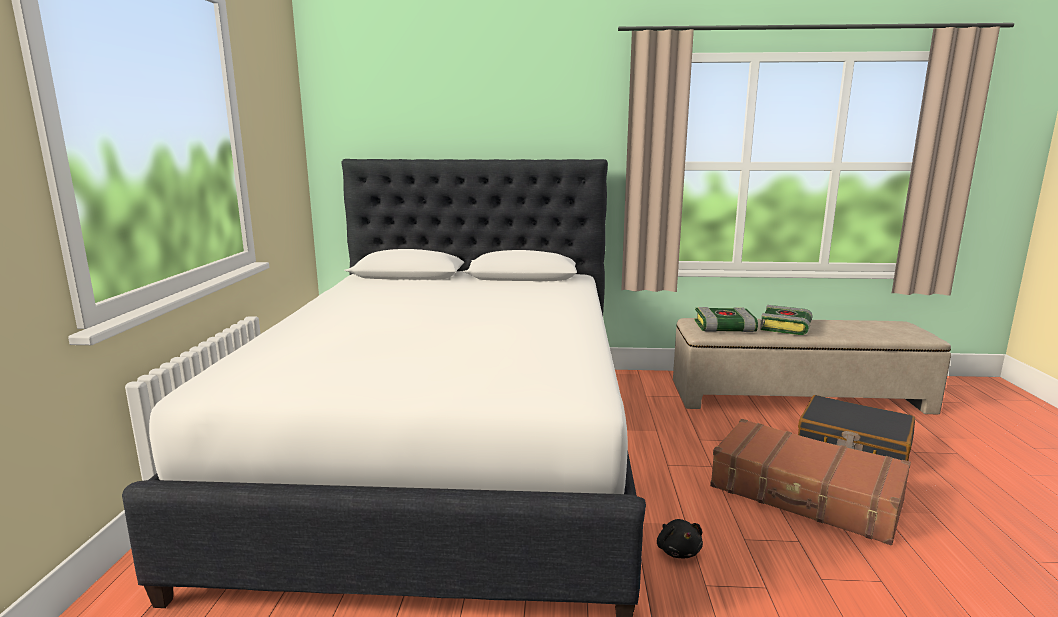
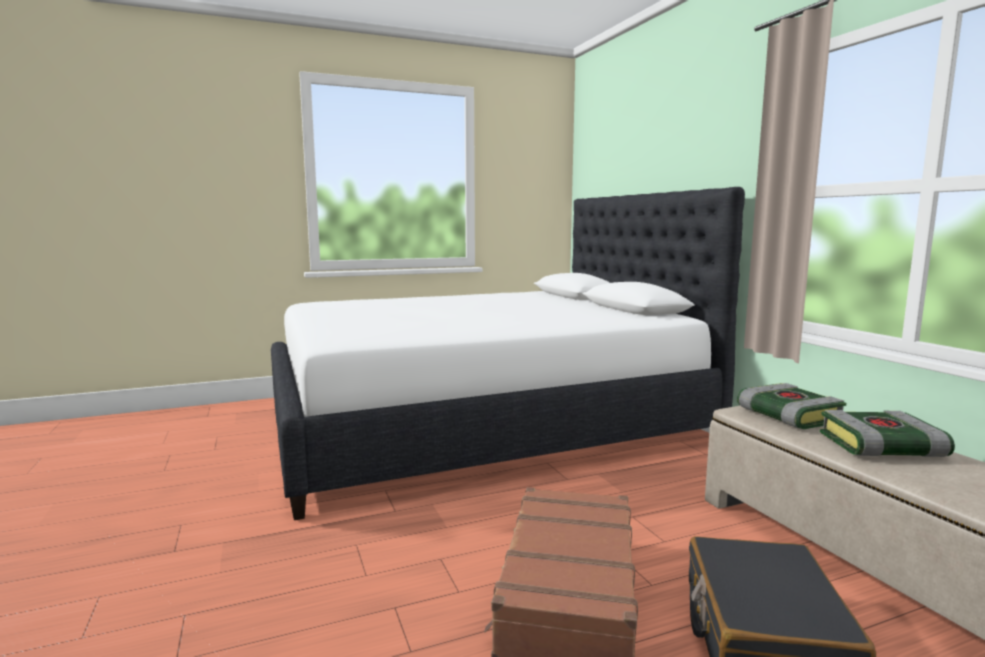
camera: 65 degrees right, 5 degrees down
black plush toy [657,519,703,558] -> none

